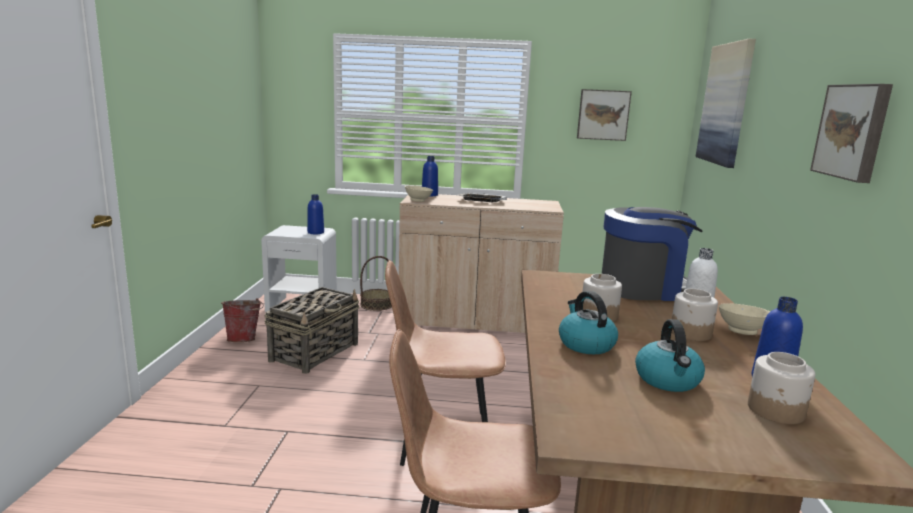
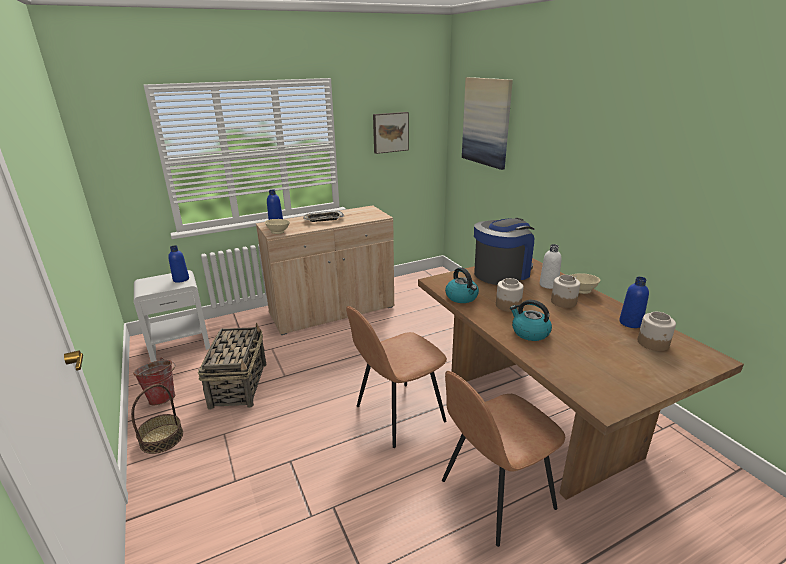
camera: 30 degrees left, 10 degrees up
basket [360,256,392,311] -> basket moved to [131,384,183,454]
kettle [635,319,705,392] -> kettle moved to [445,267,479,303]
picture [810,84,893,183] -> none

